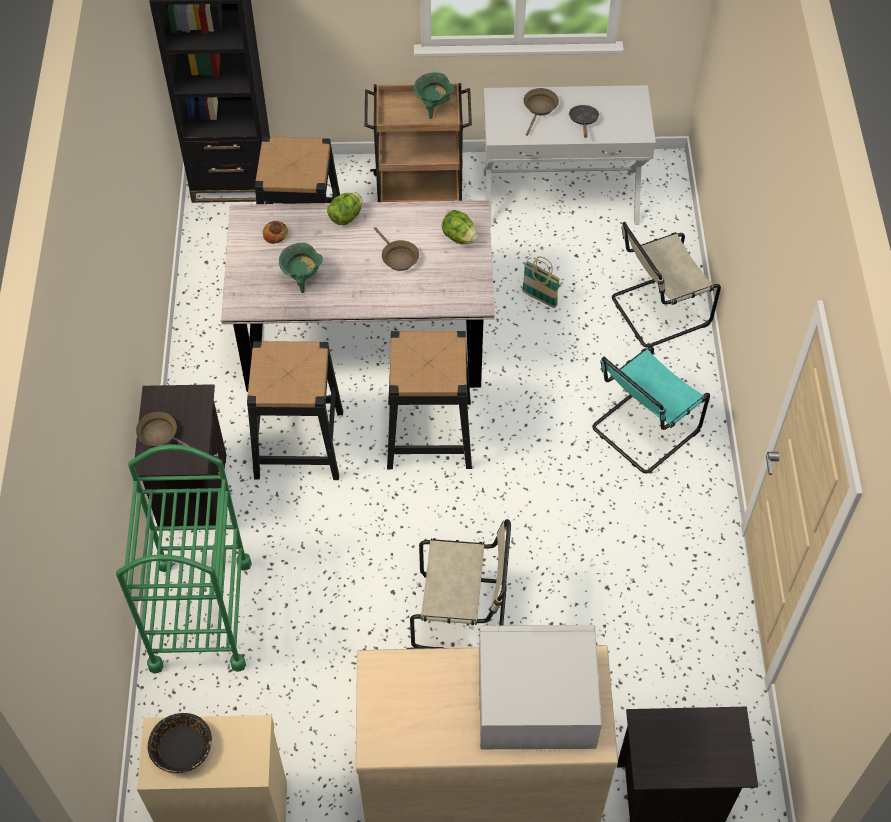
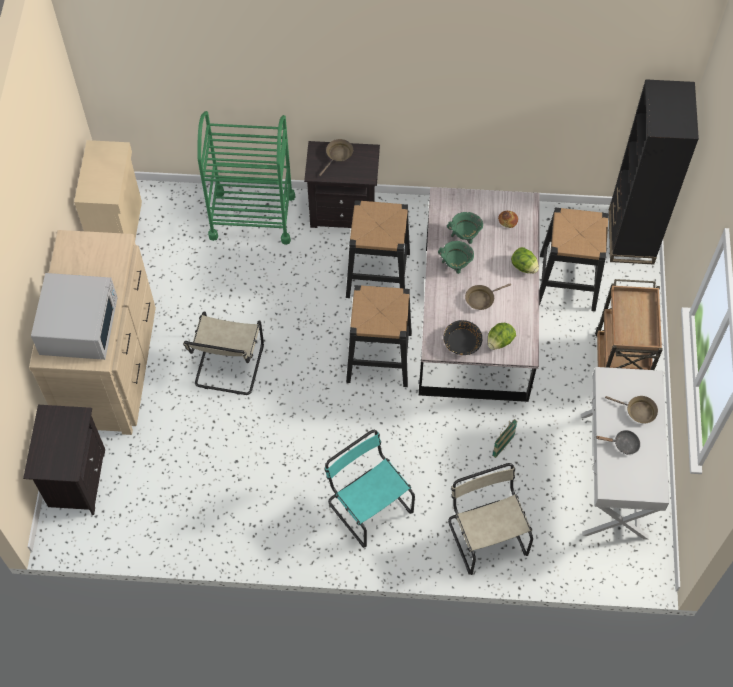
camera: 95 degrees right, 5 degrees up
black bowl [148,713,212,773] -> black bowl moved to [443,320,482,355]
green cooking pot [414,72,454,119] -> green cooking pot moved to [438,241,474,274]

